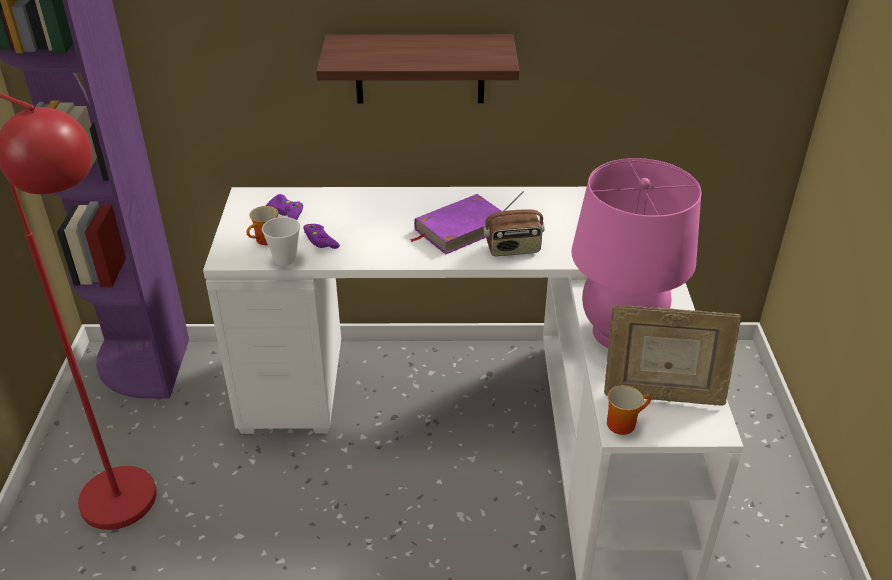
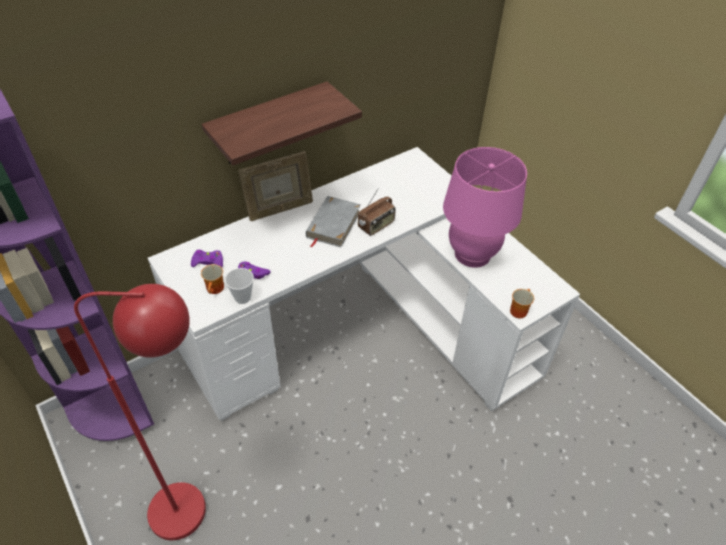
camera: 35 degrees left, 10 degrees up
purple book [411,194,501,255] -> grey book [306,196,361,247]
picture frame [604,305,741,406] -> picture frame moved to [238,151,313,221]

